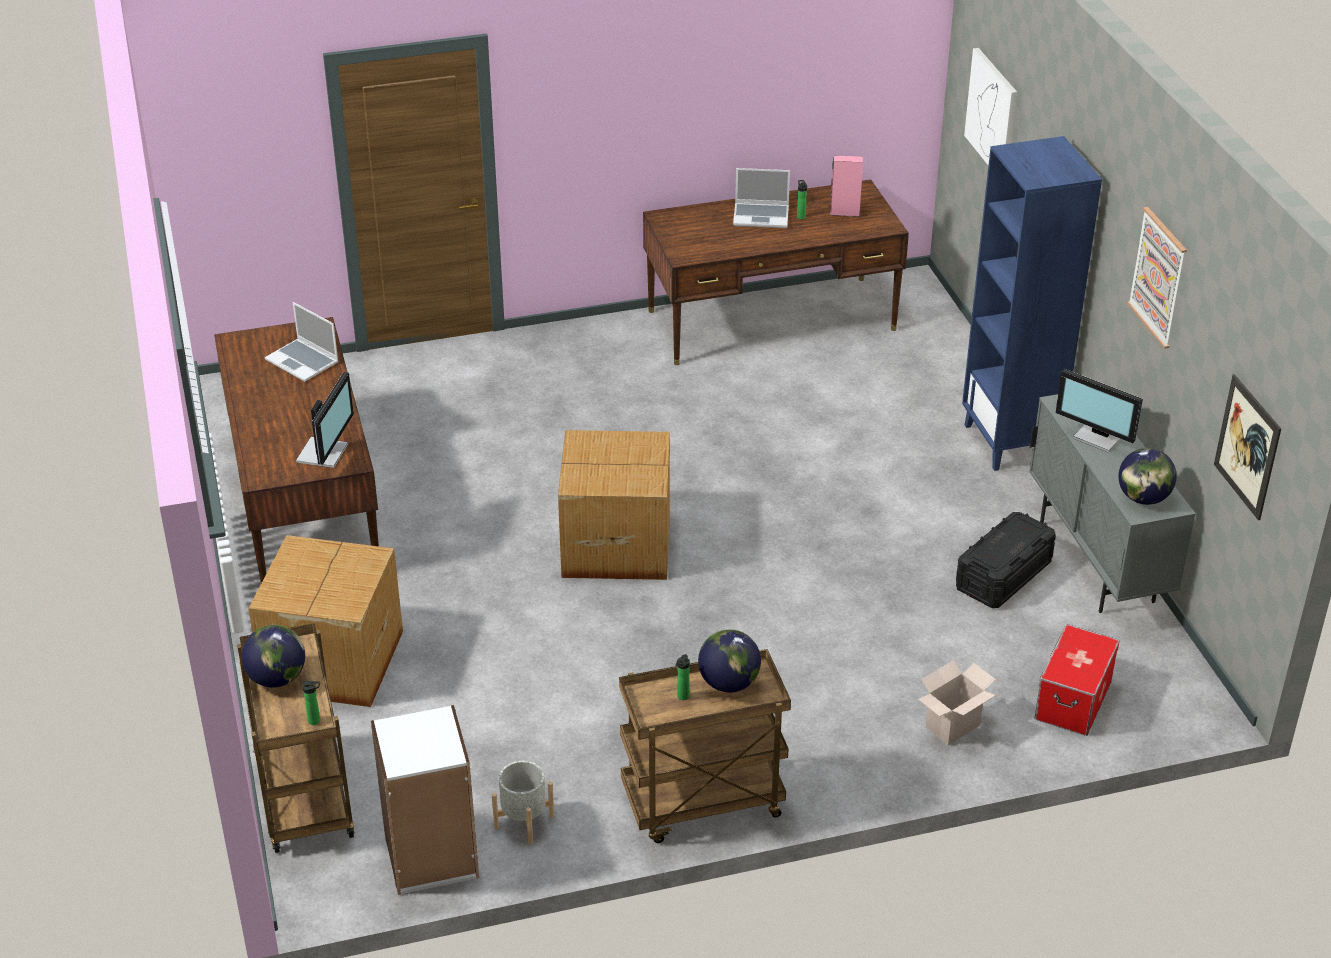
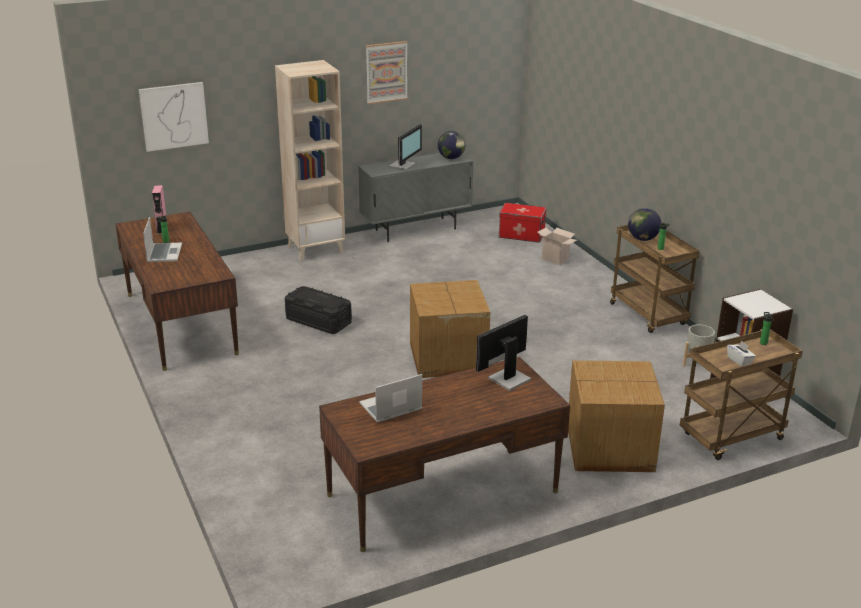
camera: 100 degrees left, 10 degrees down
globe [242,625,305,688] -> white tissue box [727,340,756,366]
laptop [265,302,339,382] -> laptop turned 150 degrees counterclockwise [359,374,422,423]
monitor [296,372,354,468] -> monitor turned 45 degrees counterclockwise [476,315,532,391]
black storage box [956,512,1056,608] -> black storage box moved to [285,286,352,334]
blue bookcase [962,136,1102,471] -> beige bookcase [275,60,345,262]
picture [1214,374,1281,520] -> none

